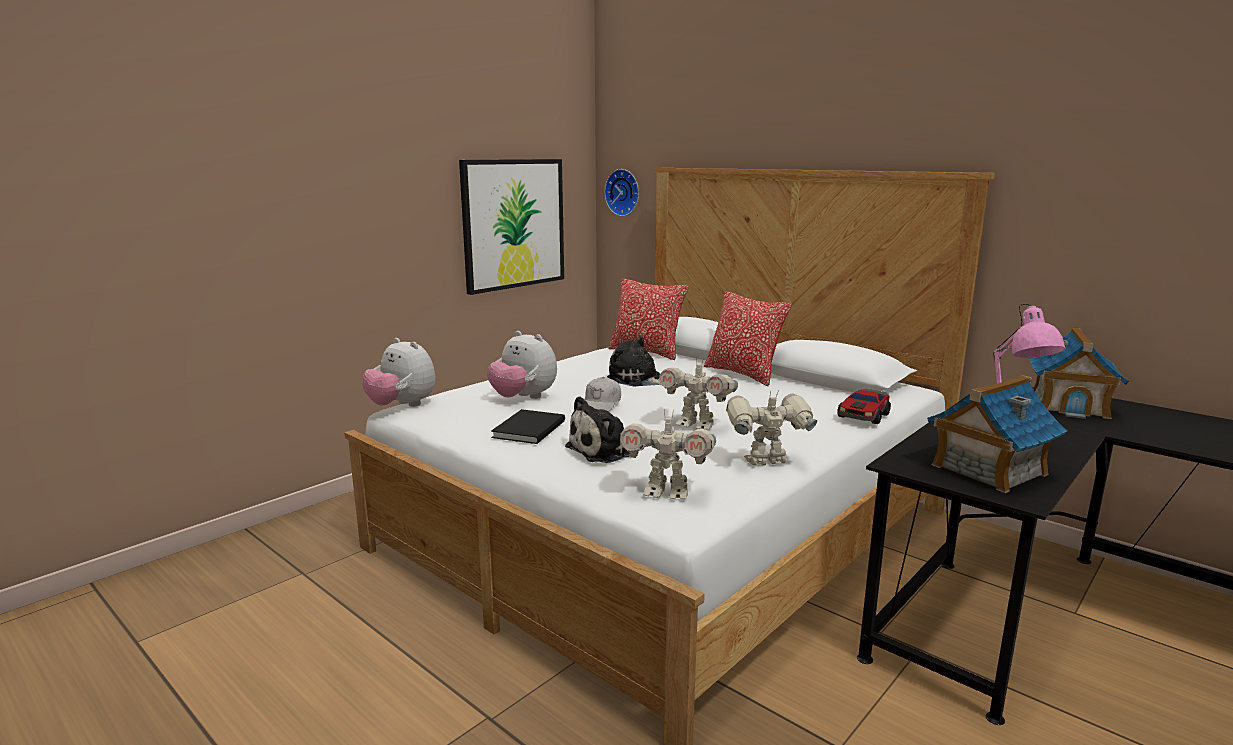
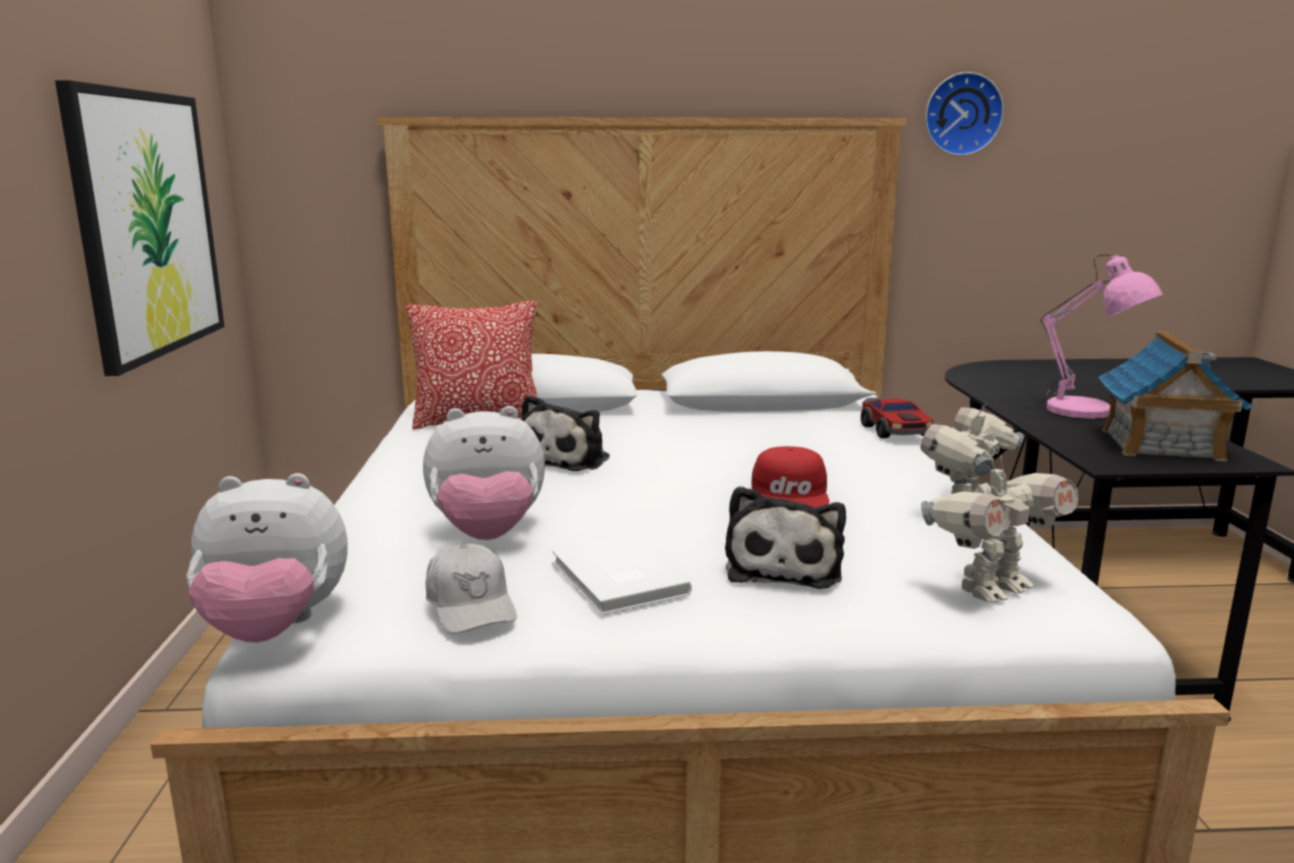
camera: 45 degrees left, 0 degrees up
black book [491,409,565,444] -> white book [552,535,692,615]
white cap [585,377,621,411] -> white cap moved to [426,544,517,634]
wall clock [604,169,639,216] -> wall clock moved to [925,72,1004,156]
plush toy [607,336,661,386] -> plush toy turned 60 degrees counterclockwise [522,395,610,471]
toy robot [659,357,738,430] -> red cap [751,446,829,508]
pillow [704,291,792,386] -> none
toy house [1029,327,1129,419] -> none

